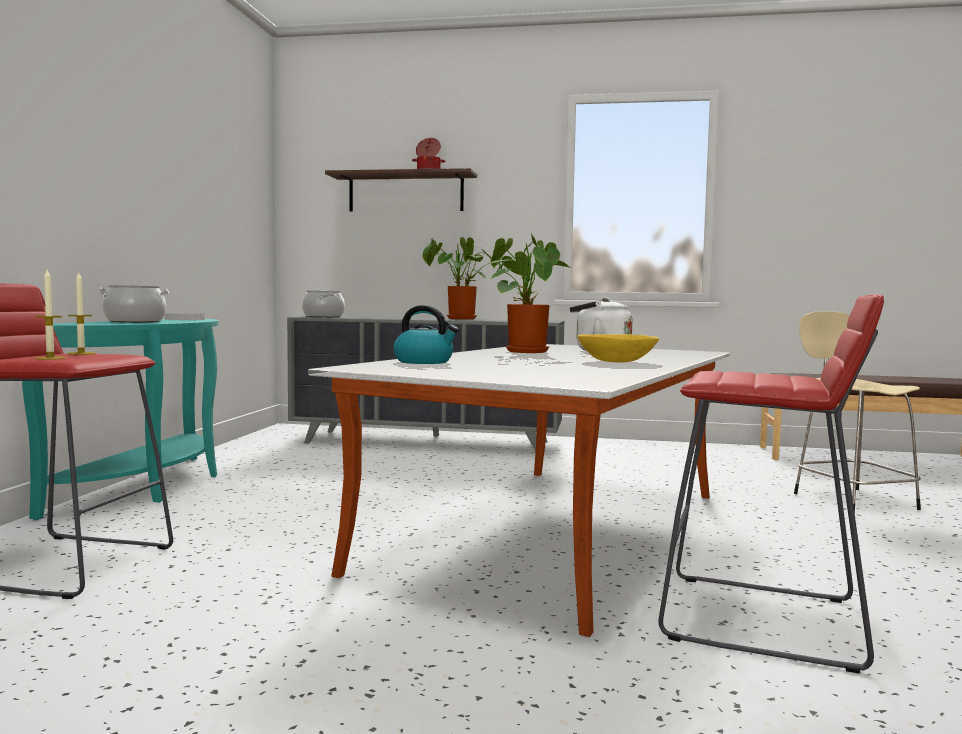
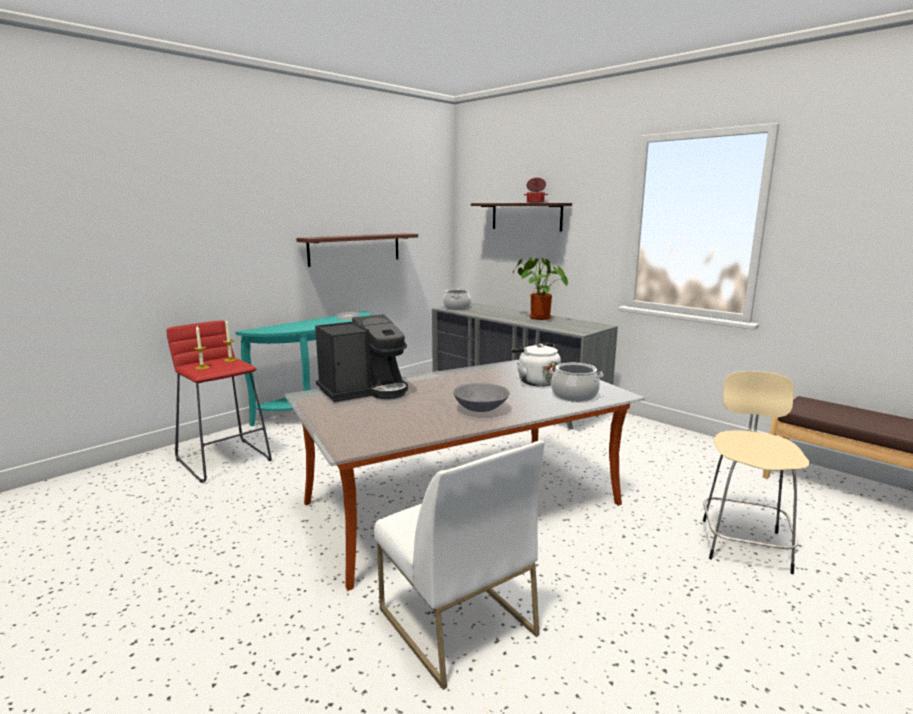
camera: 35 degrees right, 10 degrees up
cooking pot [98,285,170,322] -> cooking pot moved to [549,363,603,402]
kettle [394,305,459,364] -> coffee machine [315,314,408,402]
potted plant [488,233,572,353] -> none
yellow bowl [577,334,659,363] -> grey bowl [453,383,510,412]
red stool [658,294,884,674] -> white chair [374,441,544,690]
none -> shelf [296,233,418,267]

